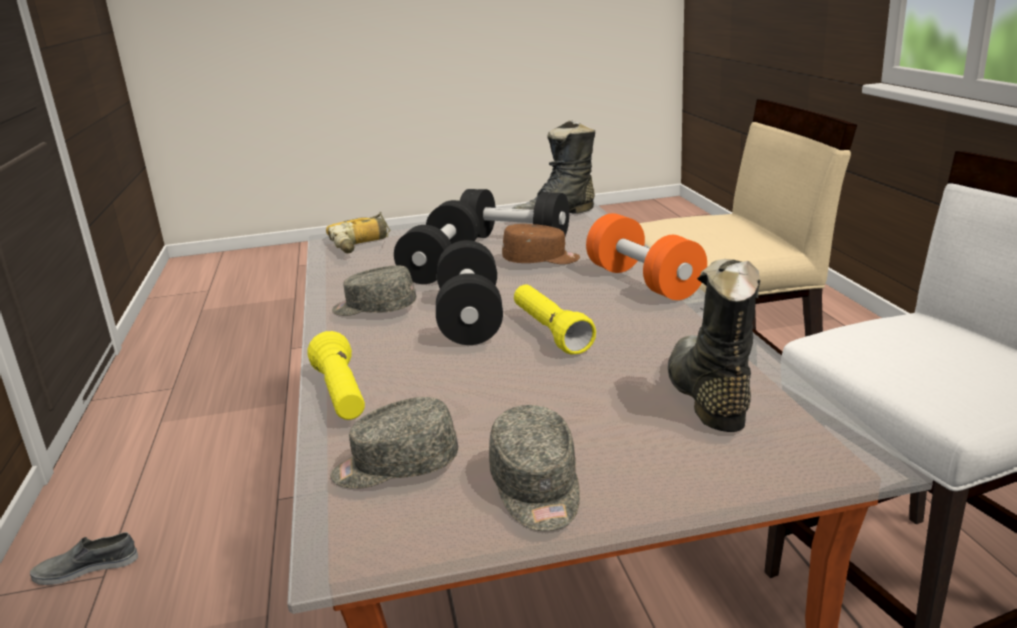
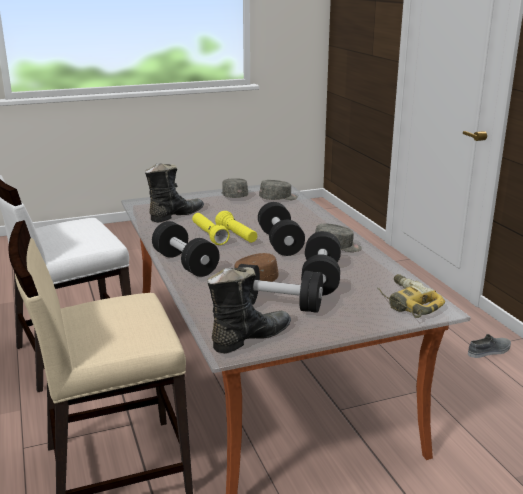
camera: 170 degrees right, 0 degrees up
yellow flashlight [308,331,365,420] -> yellow flashlight moved to [192,213,230,245]
orange dumbbell [586,213,707,300] -> black dumbbell [152,221,220,277]
black boot [668,259,761,432] -> black boot turned 120 degrees counterclockwise [145,163,204,222]

